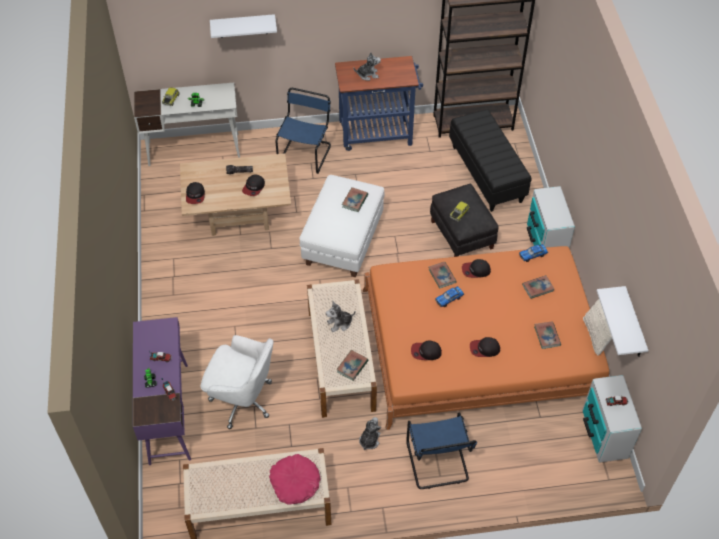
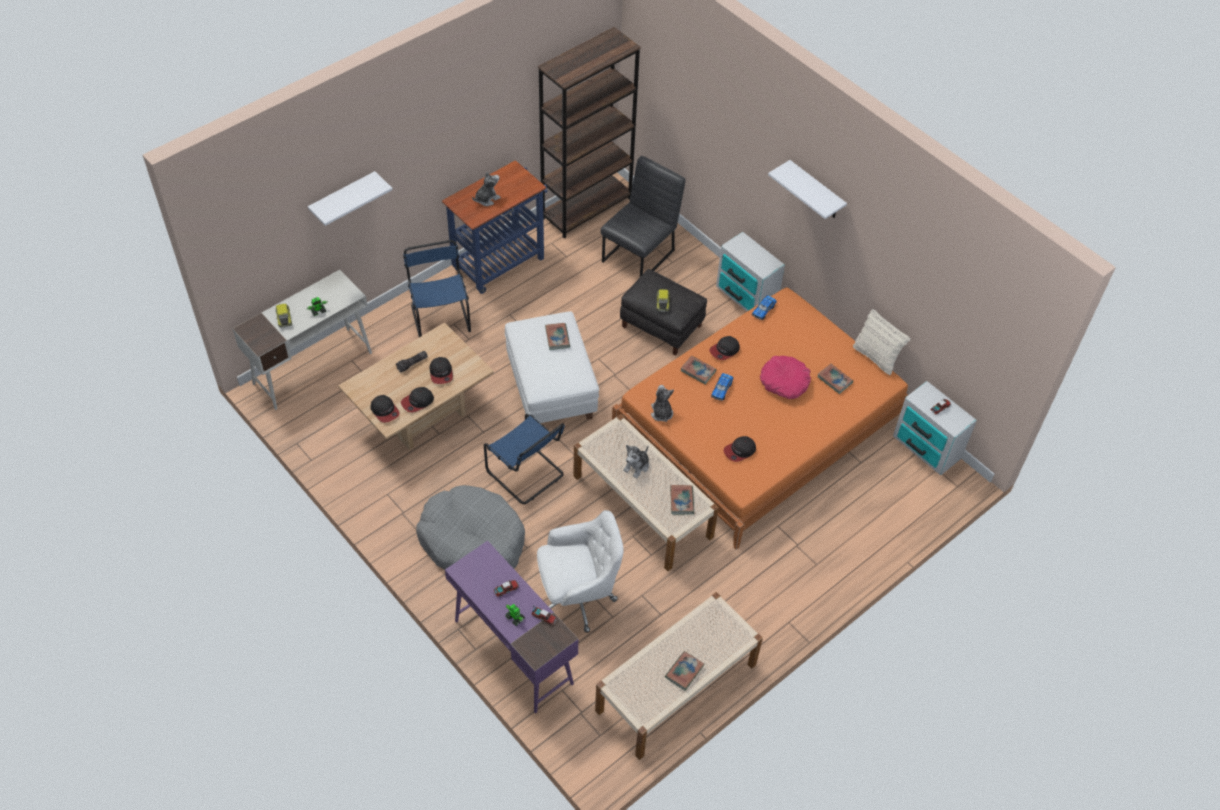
camera: 35 degrees left, 0 degrees up
pink pillow [269,454,321,505] -> pink pillow moved to [760,356,811,399]
plush toy [359,417,381,450] -> plush toy moved to [651,385,674,422]
blue chair [406,413,477,489] -> blue chair moved to [484,414,565,504]
black ottoman [449,109,531,212] -> grey chair [601,156,686,277]
cap [470,337,500,357] -> cap moved to [401,387,434,413]
book [522,275,554,299] -> book moved to [665,651,704,691]
white shelf [597,286,648,357] -> white shelf moved to [768,160,847,219]
none -> grey dog bed [416,485,525,570]

